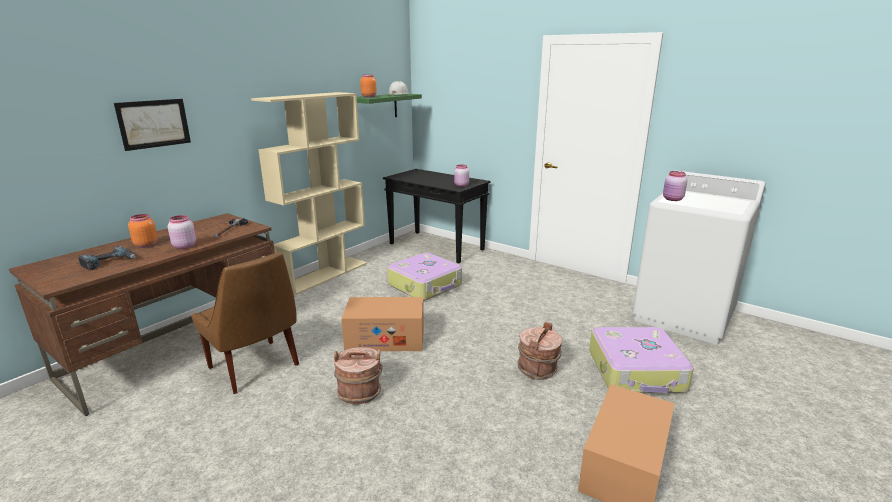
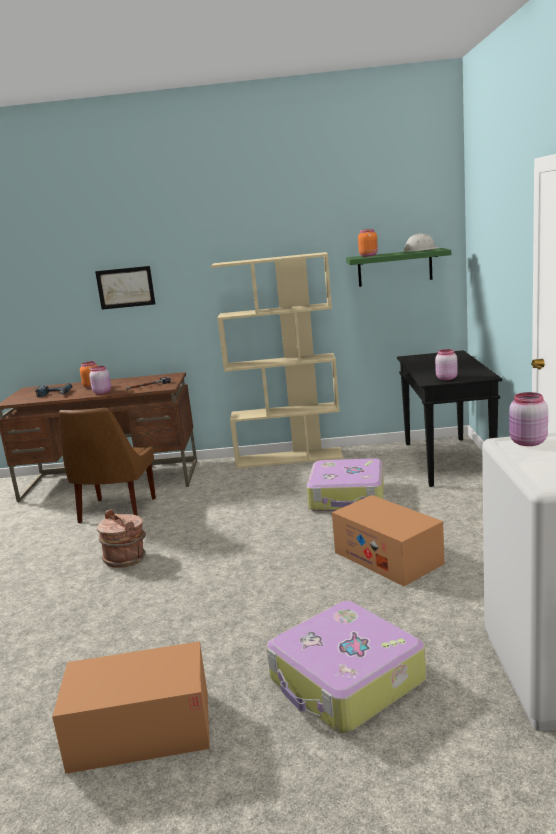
camera: 55 degrees right, 5 degrees down
cardboard box [341,297,424,351] -> cardboard box moved to [332,495,444,586]
brown bucket [517,322,562,380] -> none

